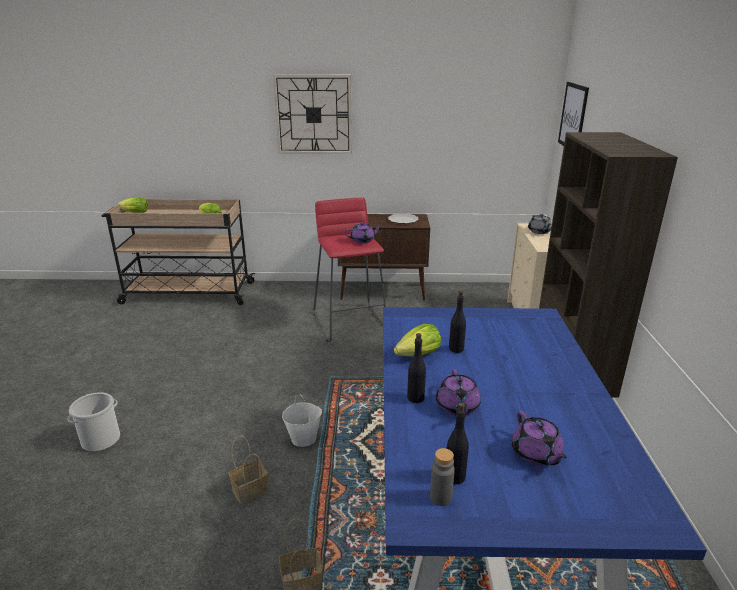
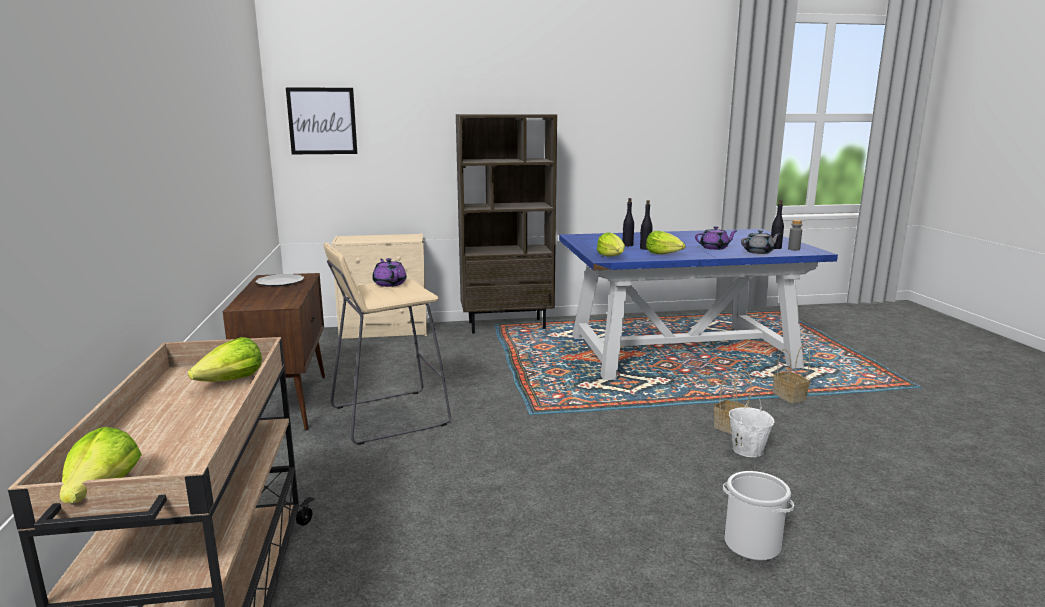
camera: 100 degrees left, 10 degrees down
wall clock [273,75,352,154] -> none
white bucket [282,394,322,447] -> white bucket moved to [729,393,774,457]
red stool [313,197,386,342] -> beige stool [323,243,451,445]
black bottle [407,333,426,403] -> black bottle moved to [623,198,634,246]
purple teapot [511,411,567,465] -> none
grey teapot [528,214,552,234] -> grey teapot moved to [741,230,781,254]
none -> lettuce [597,232,625,257]

